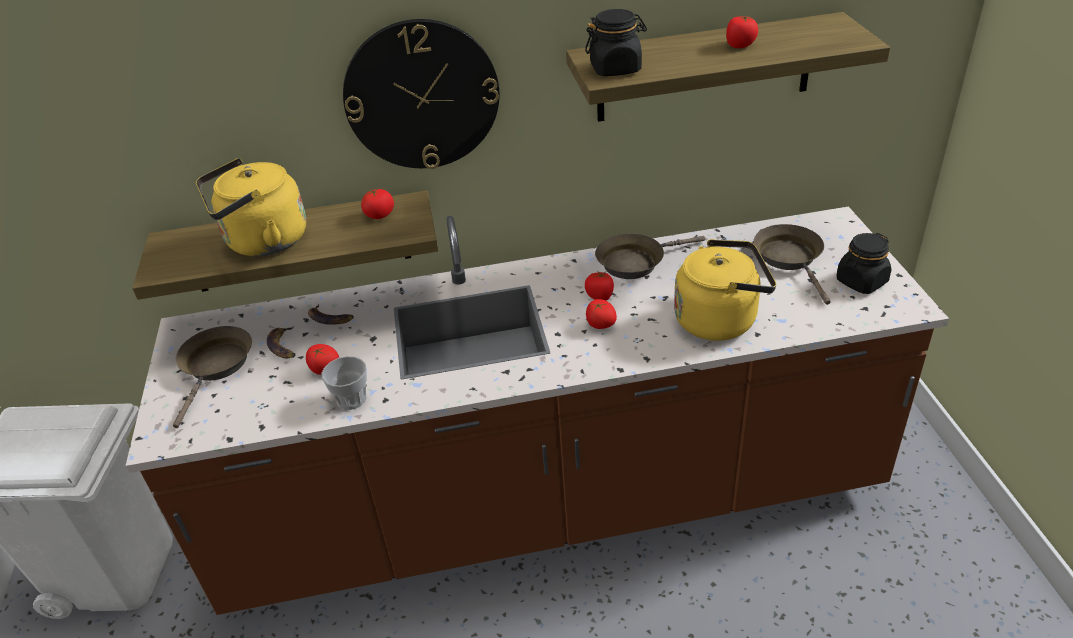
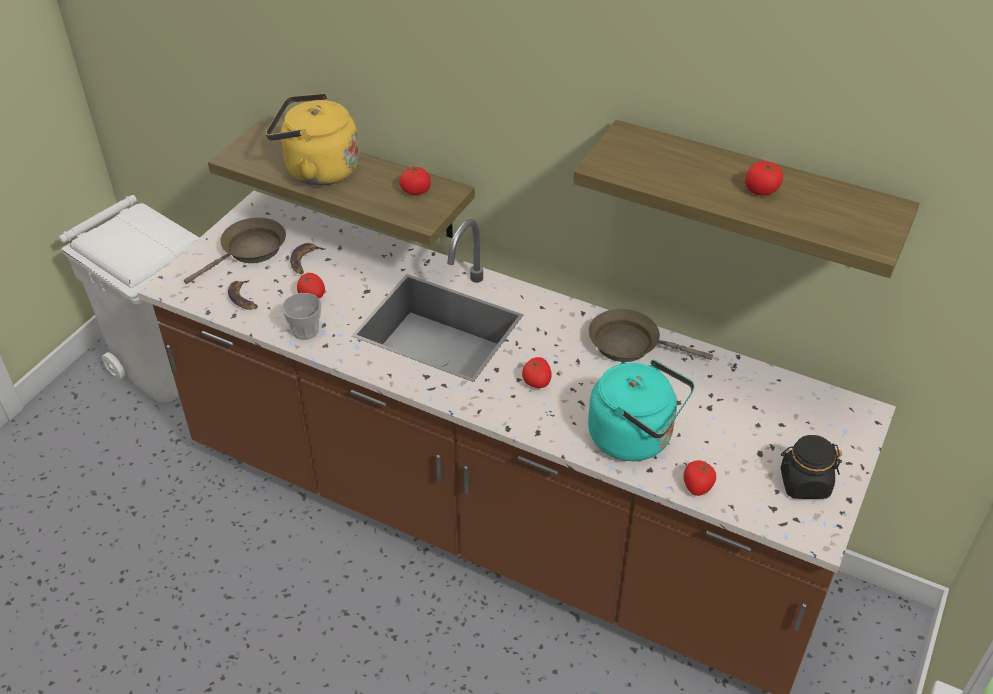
camera: 35 degrees right, 5 degrees up
banana [308,304,354,325] -> banana moved to [228,279,258,310]
wall clock [343,19,499,169] -> none
black jar [585,9,647,76] -> none
tomato [585,272,614,301] -> tomato moved to [683,460,716,496]
yellow kettle [674,239,776,341] -> turquoise kettle [588,360,695,461]
brown frying pan [754,224,831,305] -> none

